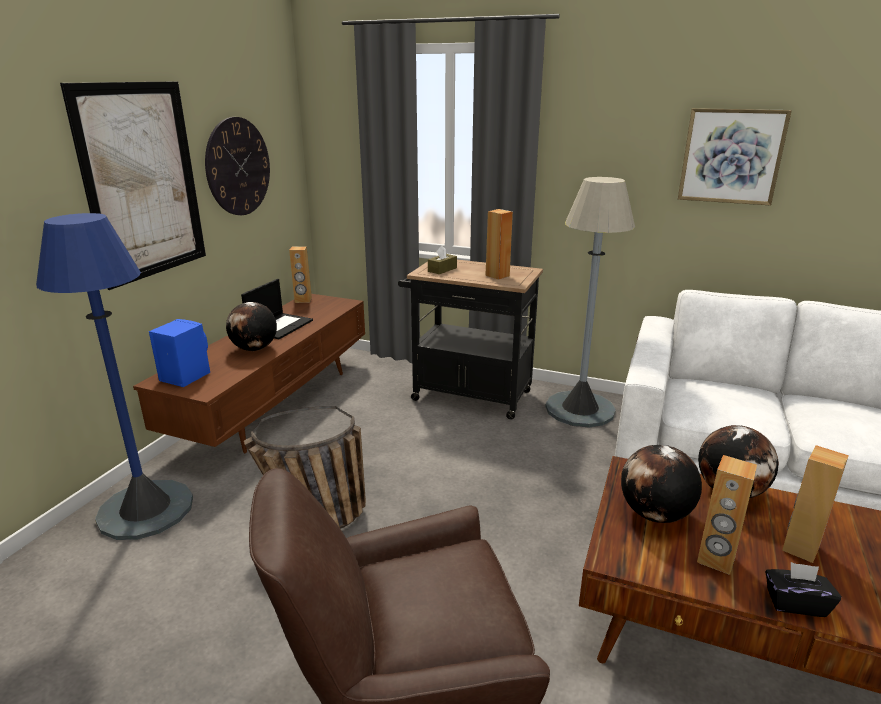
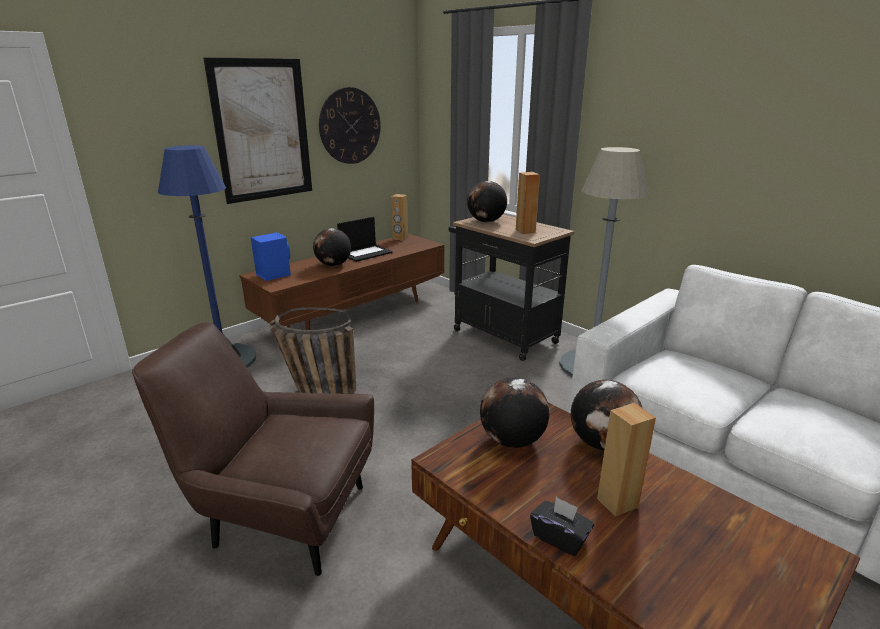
camera: 25 degrees right, 0 degrees up
brown tissue box [428,246,457,274] -> globe [467,181,507,222]
picture [678,108,792,206] -> none
brown speaker [697,455,757,575] -> none

